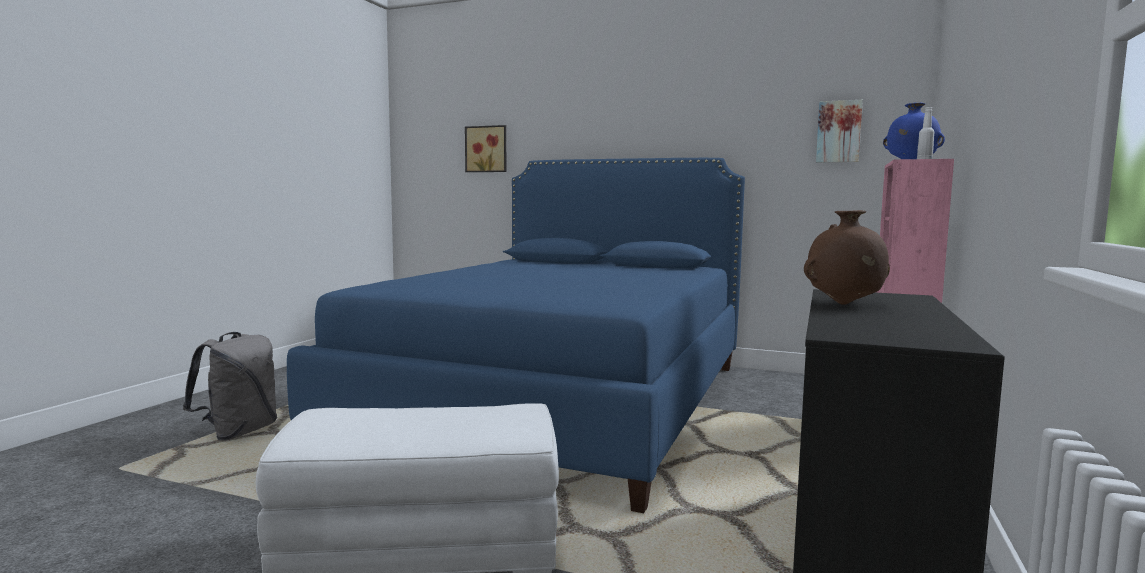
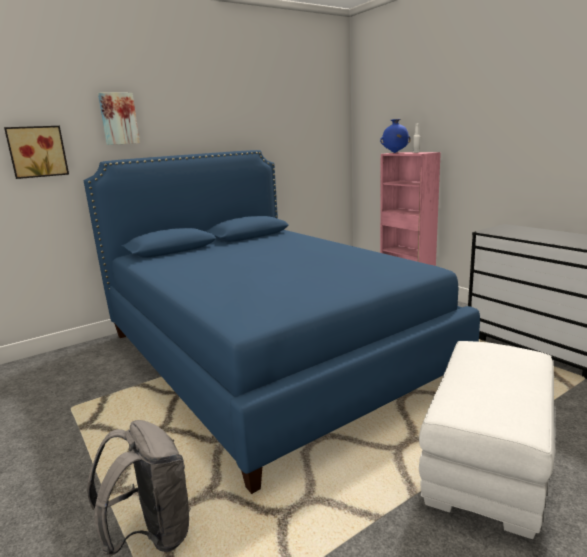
camera: 55 degrees left, 10 degrees up
brown vase [804,210,890,305] -> none
picture [816,100,863,162] -> picture moved to [98,93,140,145]

